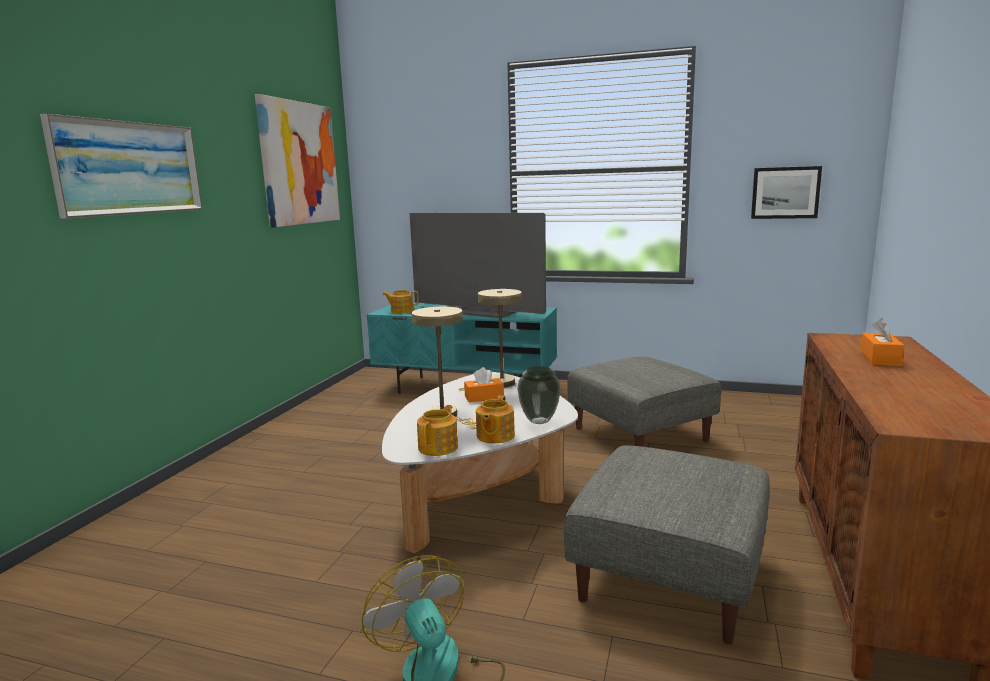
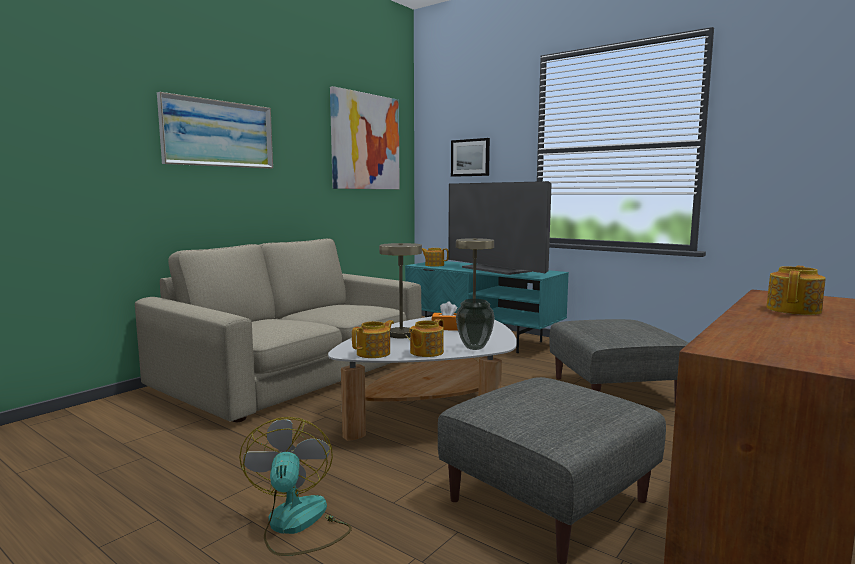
camera: 20 degrees right, 5 degrees down
picture [751,166,822,219] -> picture moved to [451,138,490,177]
orange tissue box [860,318,905,366] -> teapot [766,266,826,315]
none -> beige sofa [135,238,421,422]

